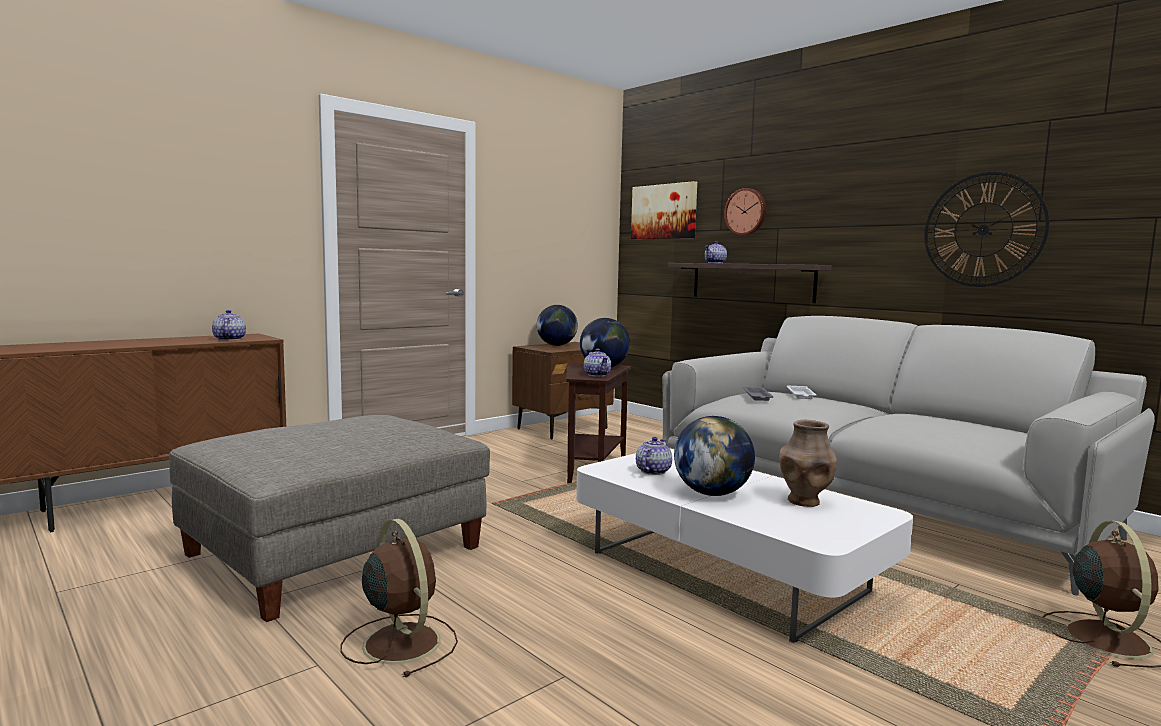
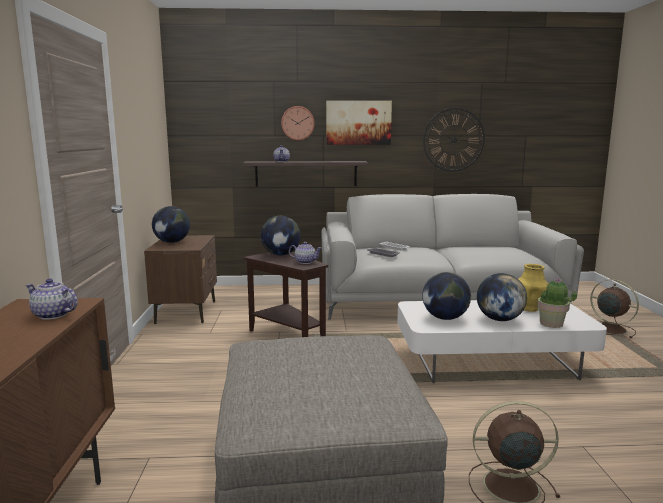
camera: 50 degrees left, 5 degrees up
picture [631,181,697,239] -> picture moved to [326,101,392,145]
teapot [636,437,672,475] -> globe [422,272,471,320]
brown vase [779,420,837,507] -> yellow vase [518,264,548,312]
none -> potted plant [537,278,577,328]

